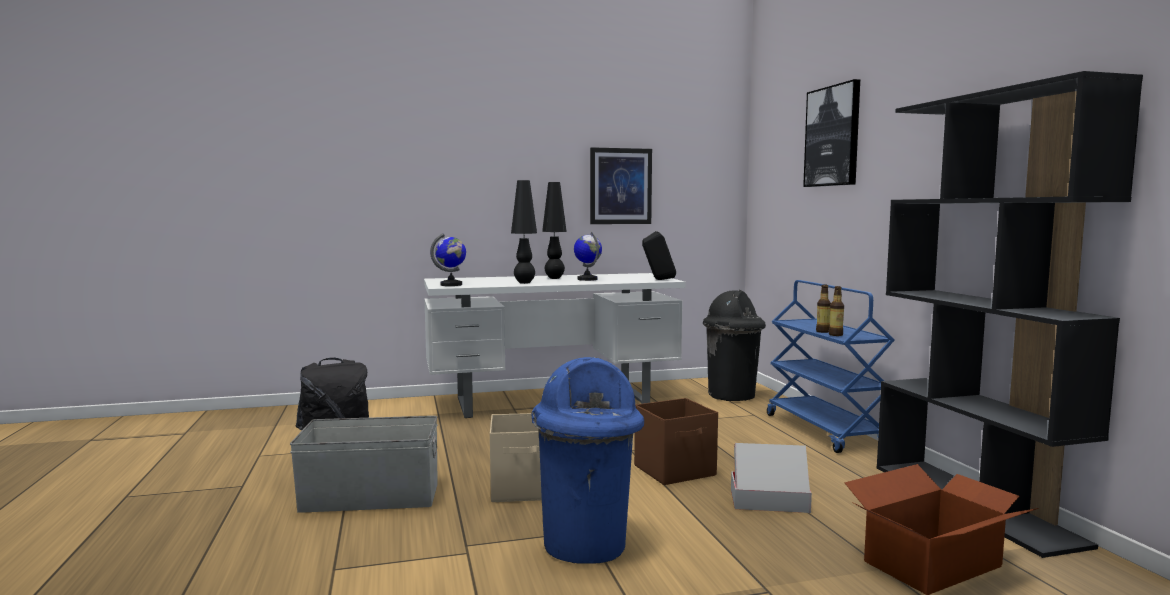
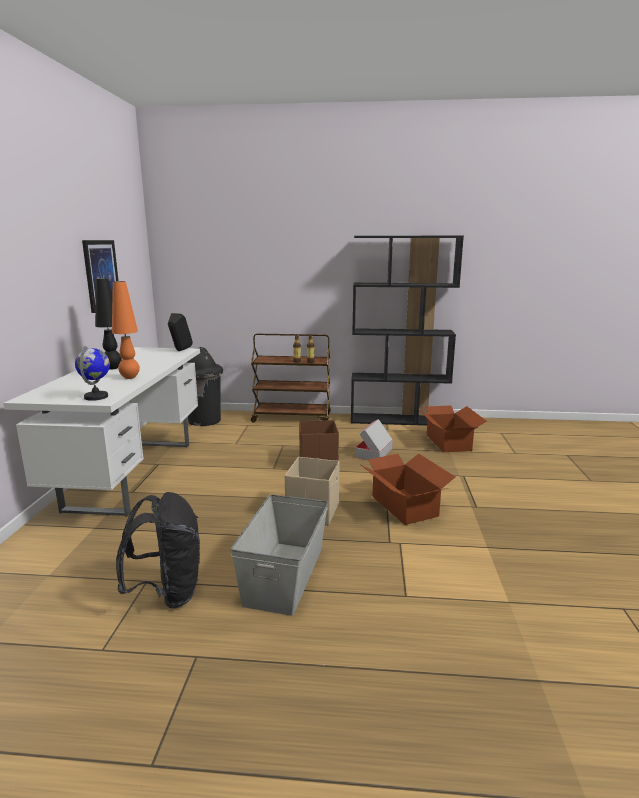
camera: 70 degrees left, 10 degrees up
black table lamp [511,180,537,284] -> orange table lamp [112,281,140,379]
blue trash can [531,357,644,564] -> cardboard box [361,454,455,525]
globe [574,231,602,281] -> none
blue cart [767,280,895,453] -> brown cart [251,334,331,422]
picture [803,79,860,187] -> none

